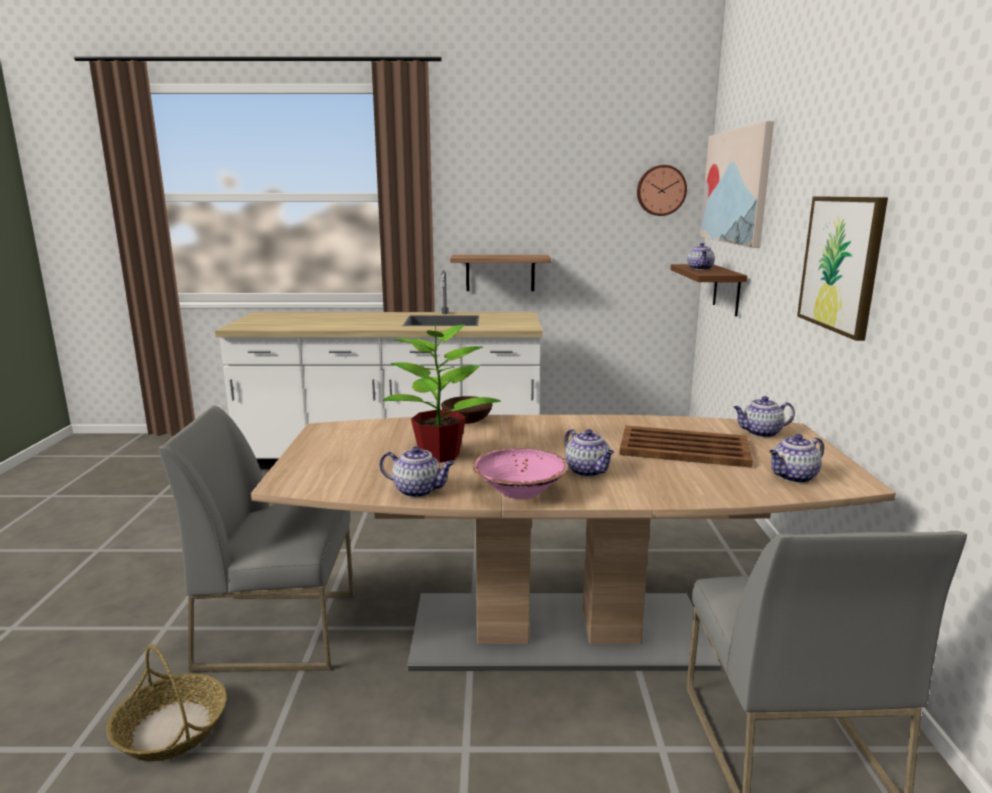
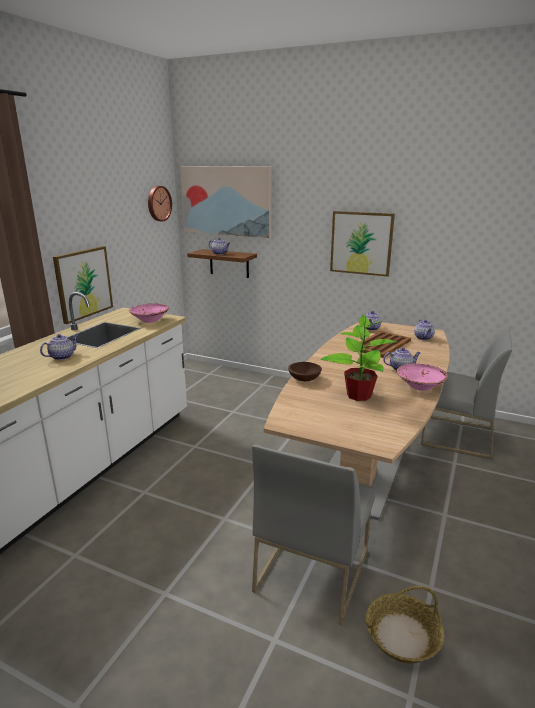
camera: 65 degrees left, 5 degrees up
teapot [380,446,455,498] -> teapot moved to [40,334,79,360]
shelf [450,255,551,291] -> picture [53,246,113,324]
none -> pink bowl [129,303,169,323]

